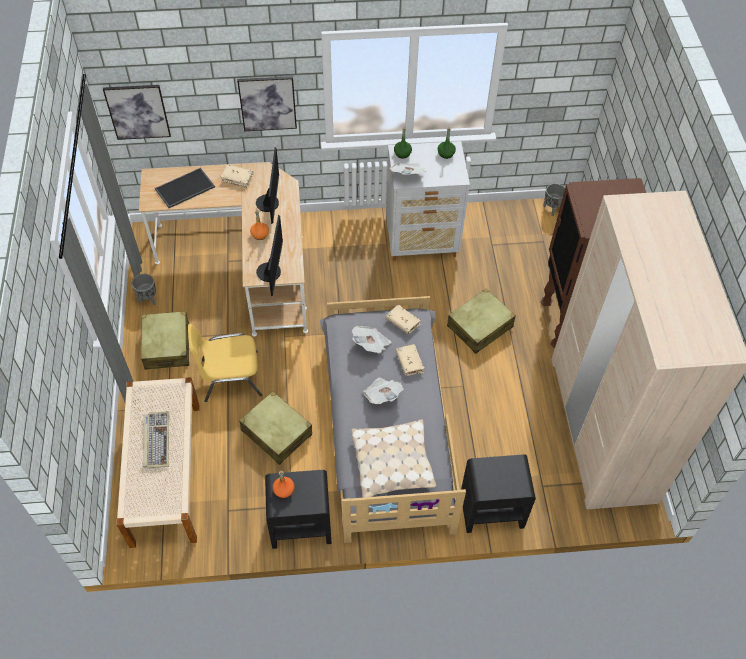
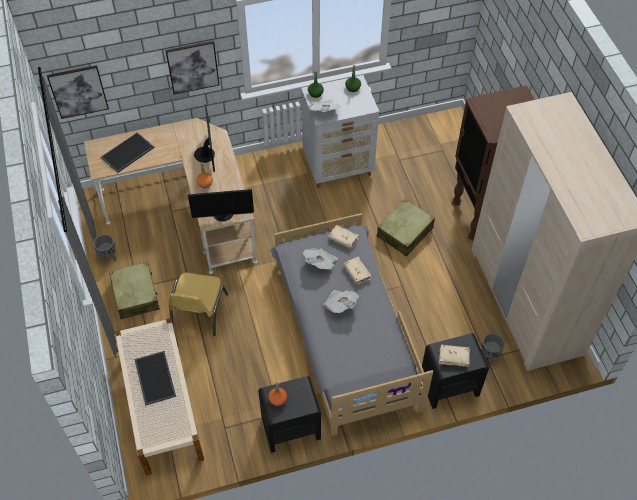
camera: 10 degrees left, 0 degrees up
keyboard [143,411,169,468] -> tray [134,351,176,406]
yellow chair [188,324,262,402] -> yellow chair turned 60 degrees counterclockwise [169,272,228,336]
beige book [221,164,253,188] -> beige book moved to [439,344,470,367]
beige suitcase [239,391,312,465] -> none
monitor [256,214,283,296] -> monitor turned 90 degrees clockwise [188,189,254,221]
beige pillow [351,420,437,498] -> none
grey planter [543,183,565,216] -> grey planter moved to [481,333,505,365]

